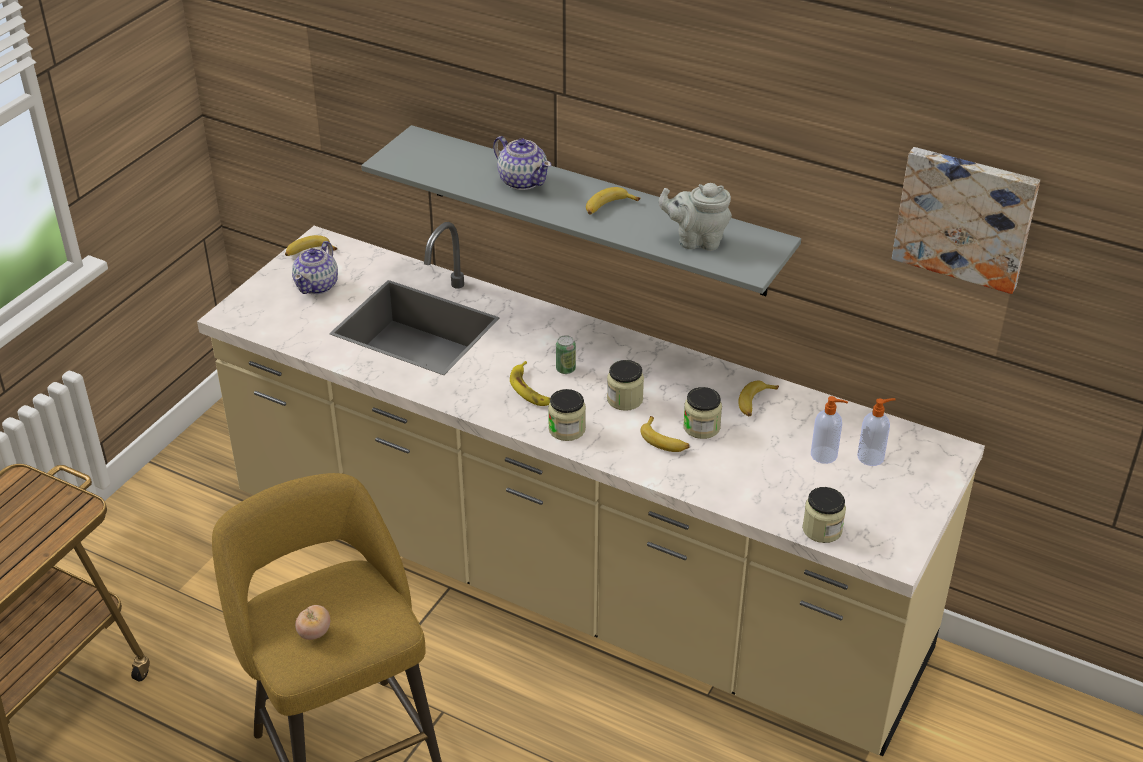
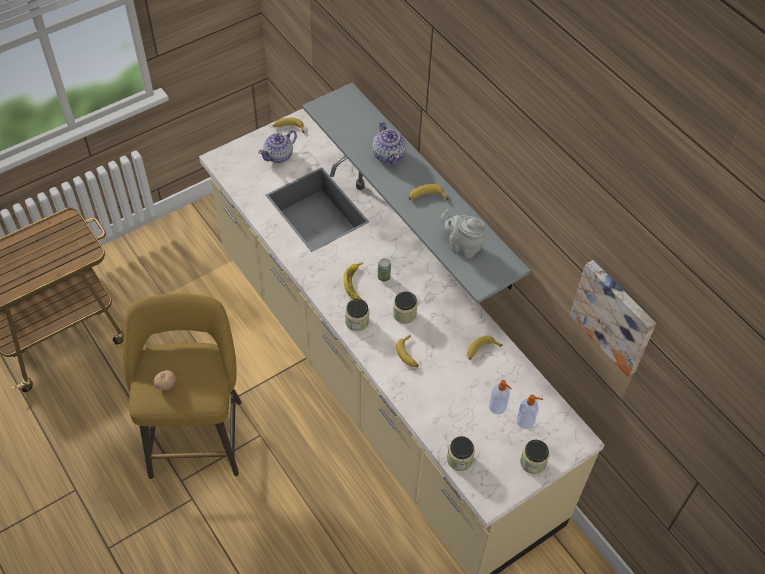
camera: 25 degrees right, 15 degrees up
jar [683,387,722,439] -> jar moved to [520,439,549,474]

